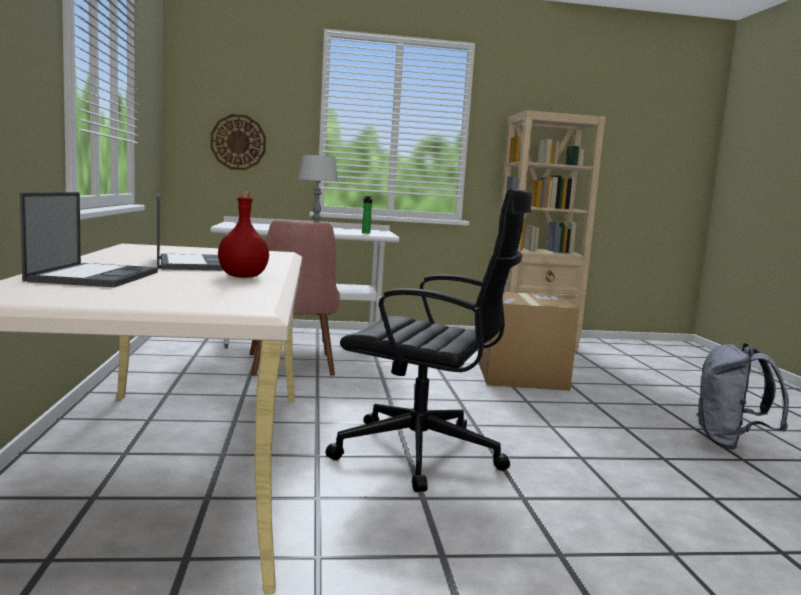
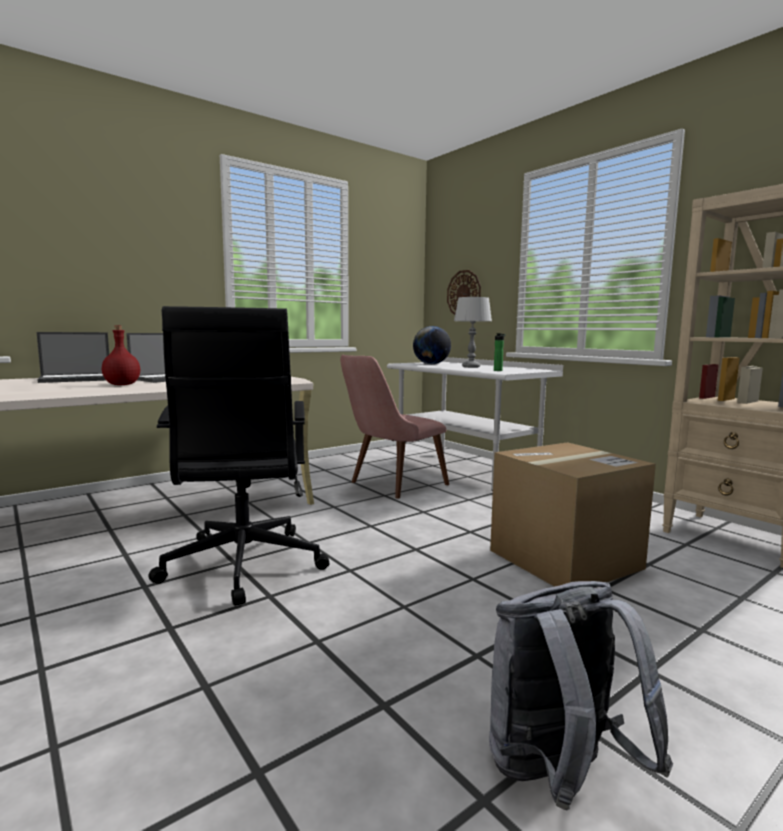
camera: 60 degrees right, 0 degrees up
none -> globe [413,326,451,364]

